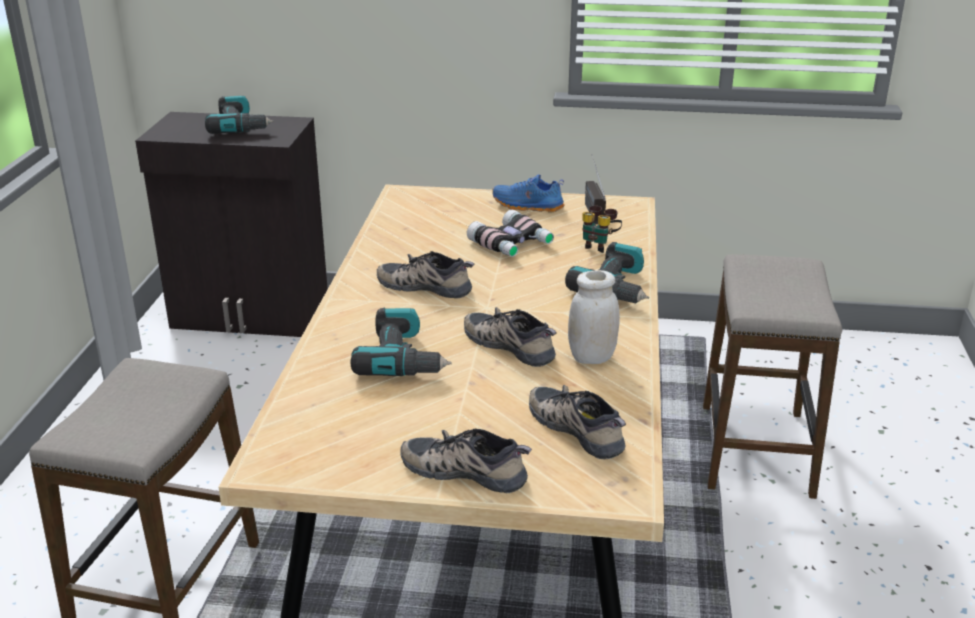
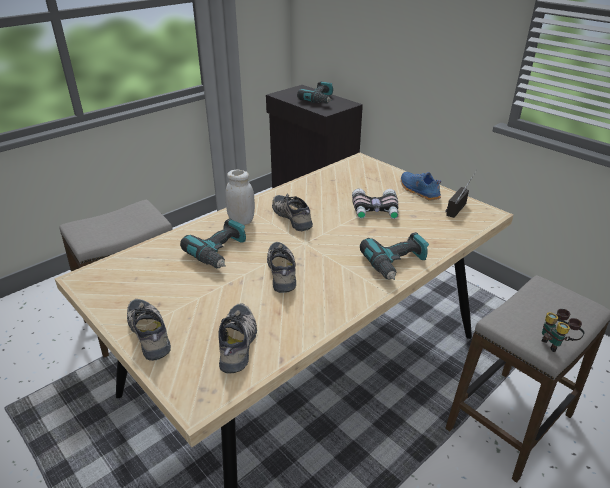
camera: 40 degrees right, 5 degrees up
white jar [568,270,620,364] -> white jar moved to [225,170,255,225]
binoculars [582,205,622,253] -> binoculars moved to [542,309,585,352]

